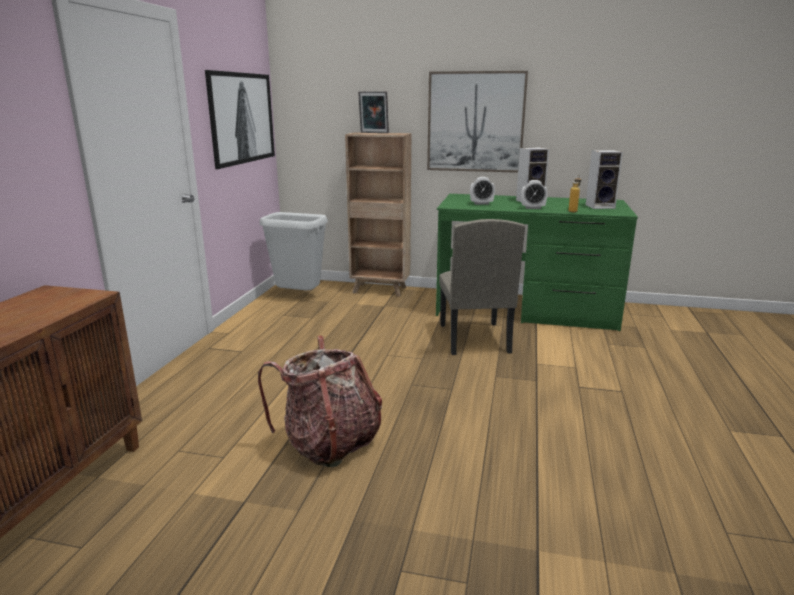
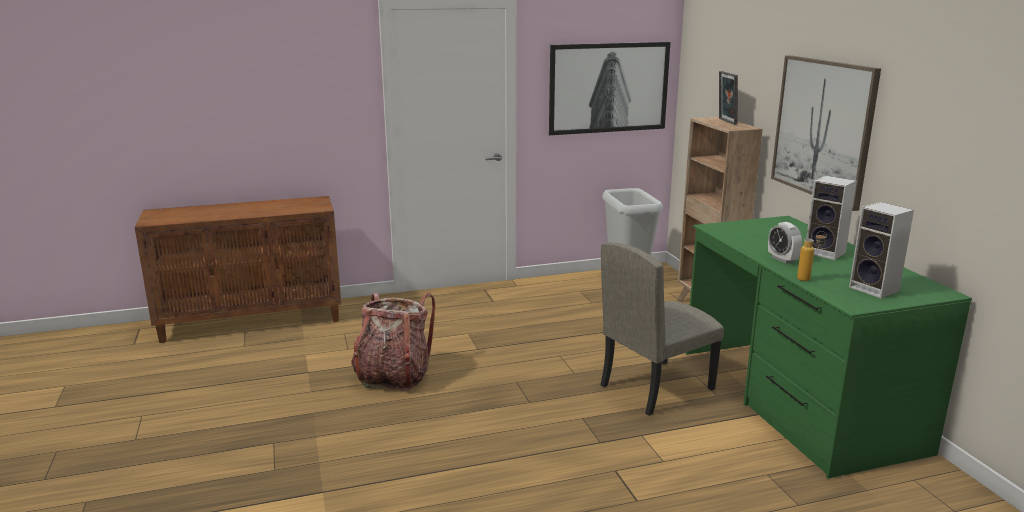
camera: 60 degrees right, 0 degrees up
alarm clock [470,177,495,205] -> none

